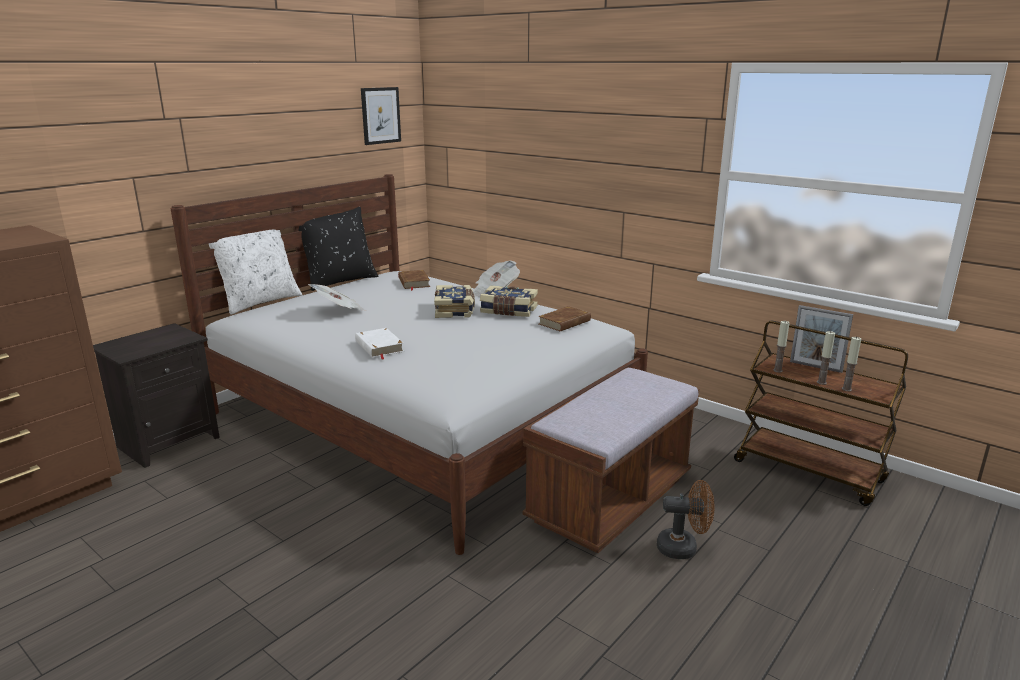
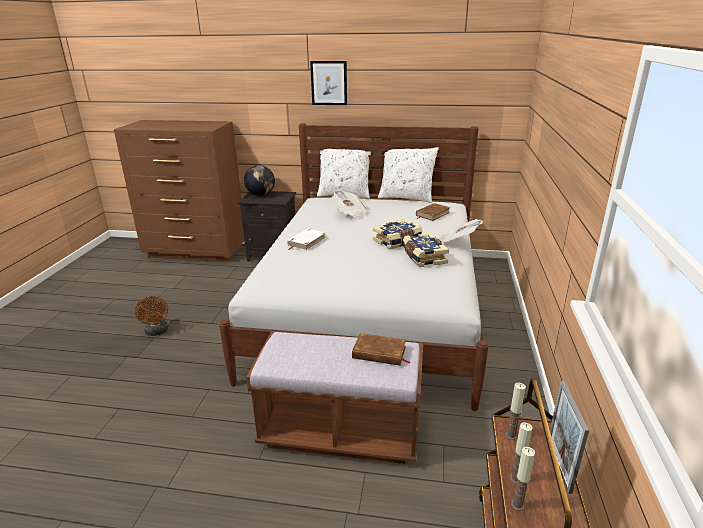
camera: 60 degrees right, 5 degrees up
black pillow [299,207,379,291] -> white pillow [378,147,439,203]
picture [361,87,401,145] -> picture moved to [310,61,347,105]
brown book [538,306,591,331] -> brown book moved to [352,333,410,366]
brown fan [657,480,714,559] -> brown fan moved to [135,296,168,336]
none -> globe [244,165,275,196]

